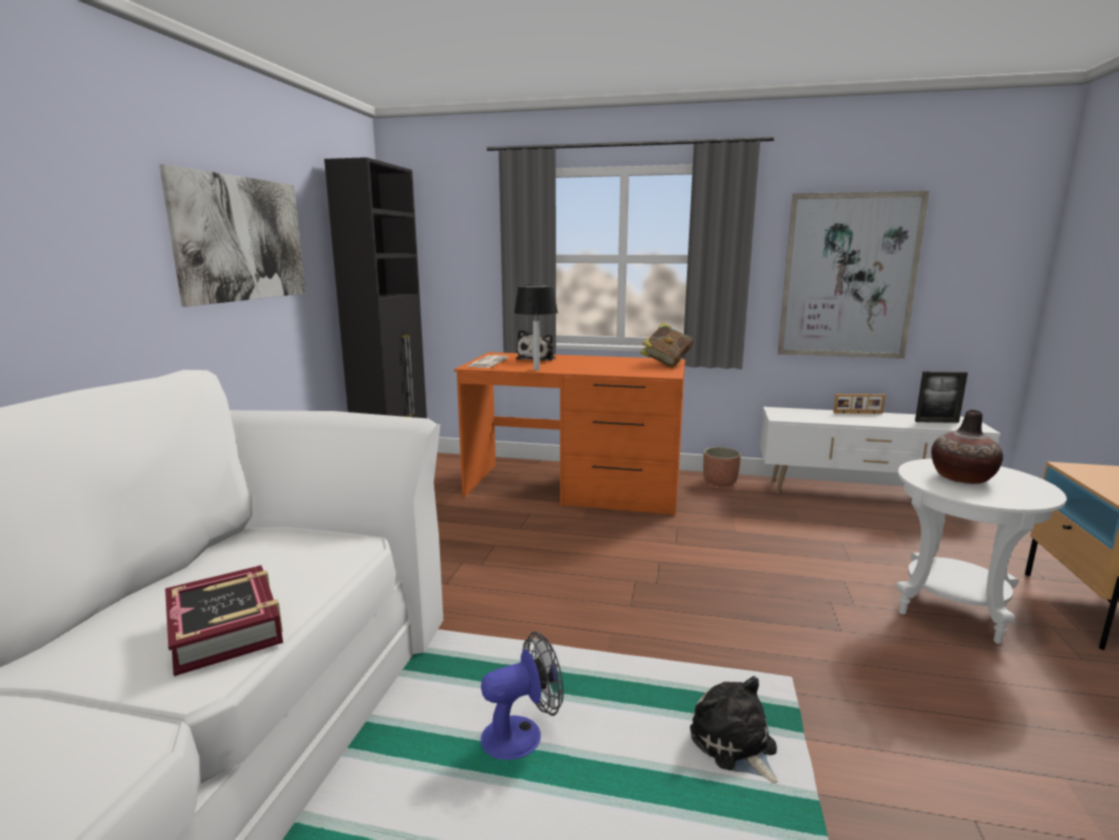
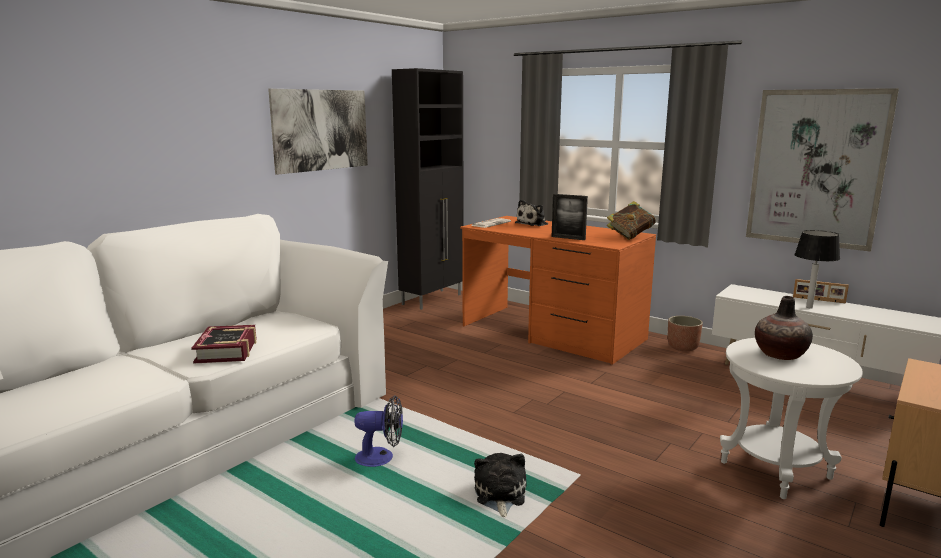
camera: 25 degrees right, 0 degrees up
table lamp [514,285,558,370] -> table lamp moved to [794,230,840,308]
picture frame [915,371,968,423] -> picture frame moved to [552,194,588,240]

